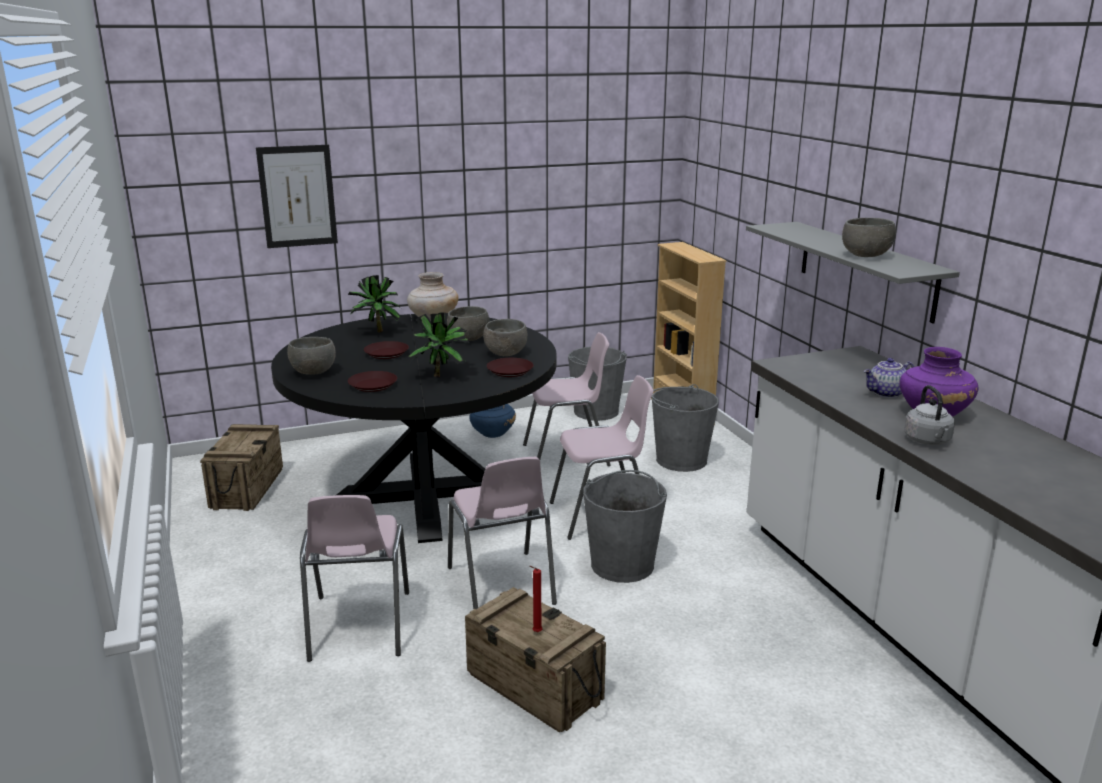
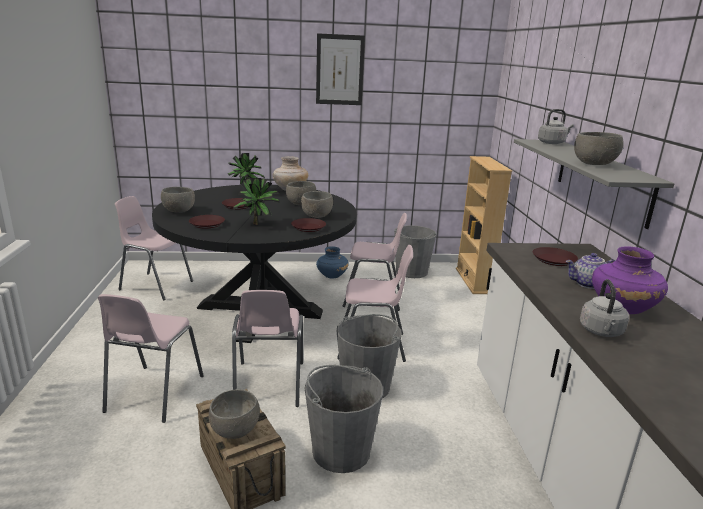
camera: 15 degrees right, 0 degrees up
crate [200,424,283,511] -> pink chair [115,196,193,300]
picture [256,145,338,248] -> picture moved to [316,33,365,105]
red candle [529,566,542,632] -> grey bowl [209,389,260,439]
grey bucket [652,384,719,472] -> grey bucket moved to [305,365,383,473]
none -> brown plate [533,247,578,266]
none -> grey kettle [538,109,574,144]

